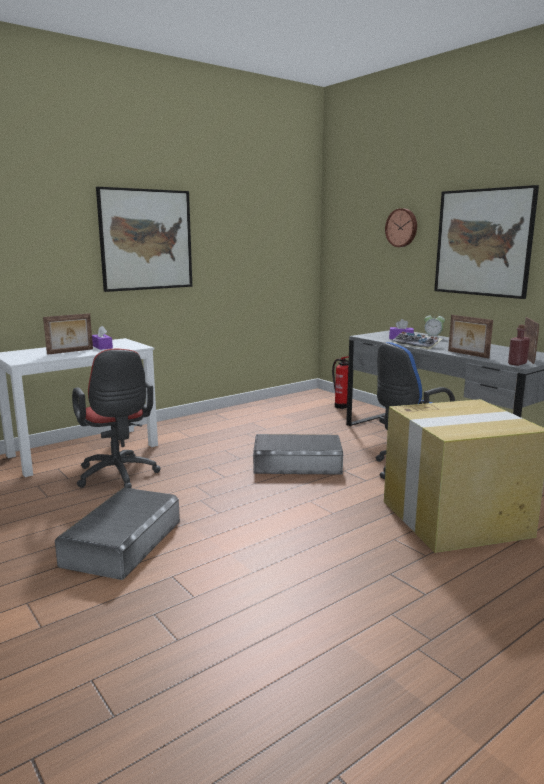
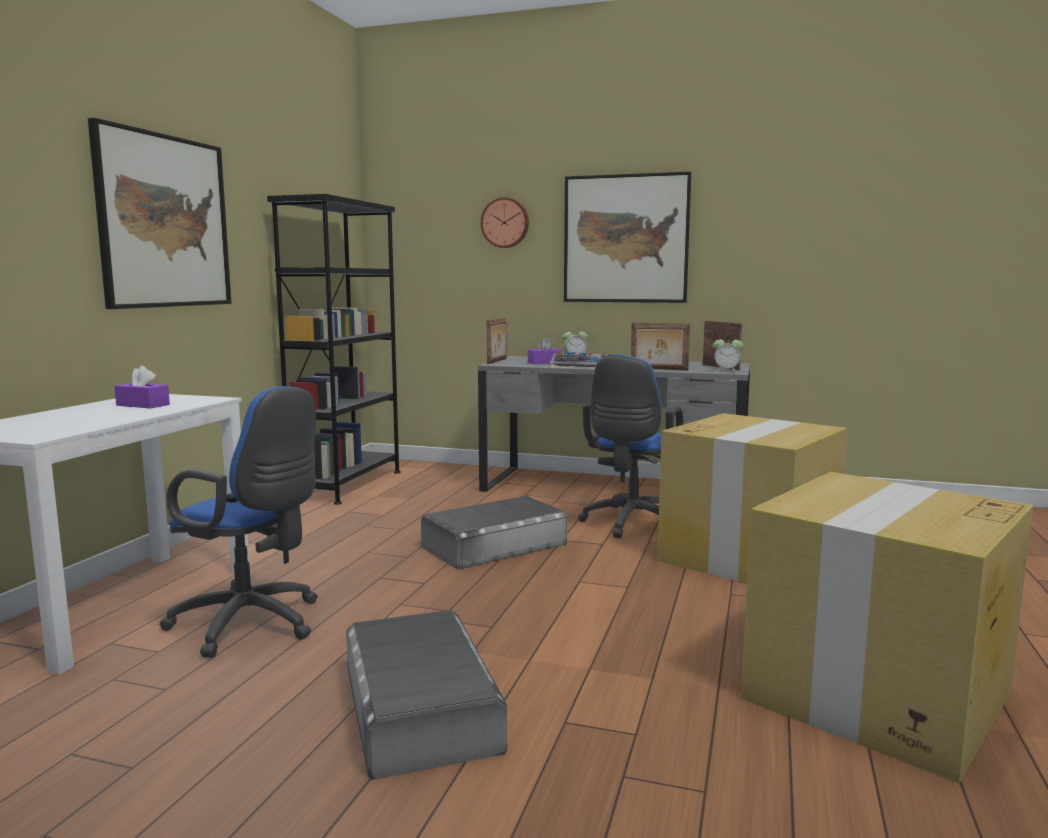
camera: 35 degrees left, 5 degrees down
picture frame [43,313,93,355] -> picture frame moved to [487,318,507,364]
red office chair [72,349,160,489] -> blue office chair [159,386,318,658]
fire extinguisher [332,356,349,409] -> none
red bottle [508,325,530,366] -> alarm clock [713,335,744,373]
none -> black bookcase [267,194,401,505]
none -> cardboard box [741,472,1033,783]

